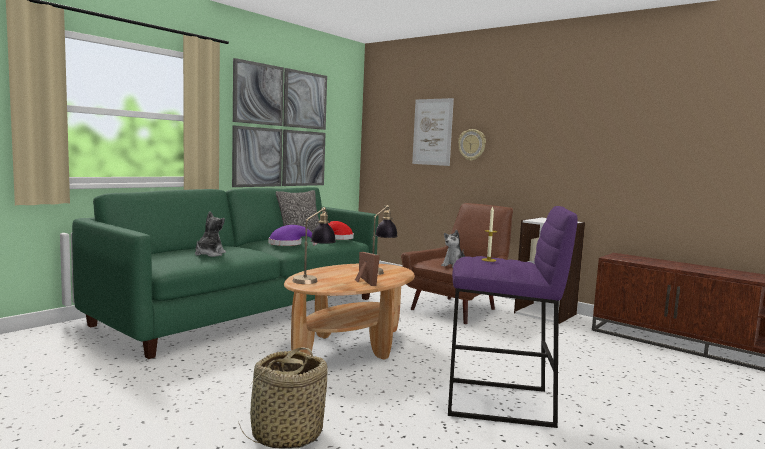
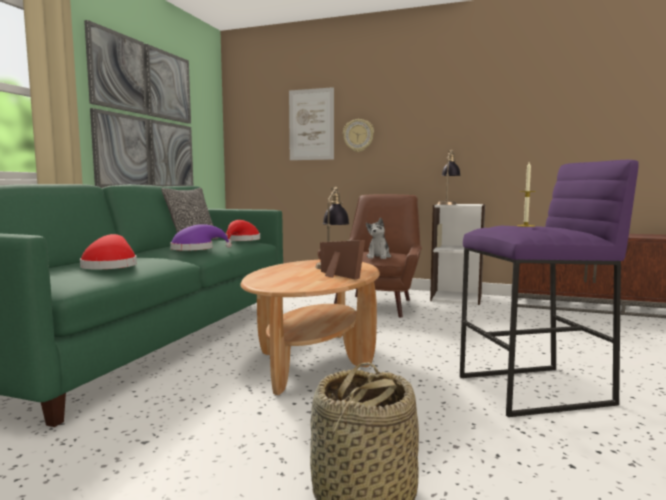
camera: 20 degrees left, 0 degrees up
plush toy [195,211,226,257] -> red hat [80,234,137,269]
table lamp [293,207,336,284] -> table lamp moved to [438,150,461,205]

